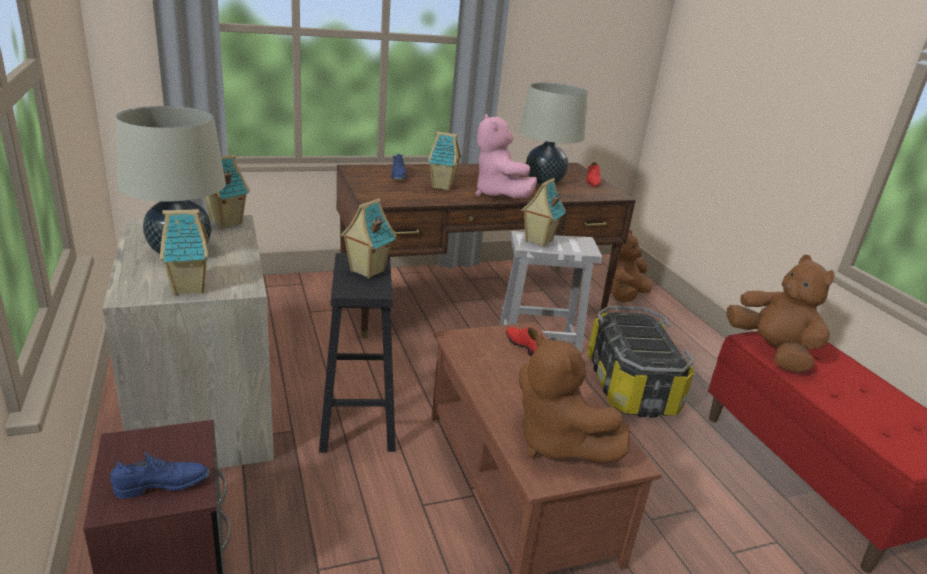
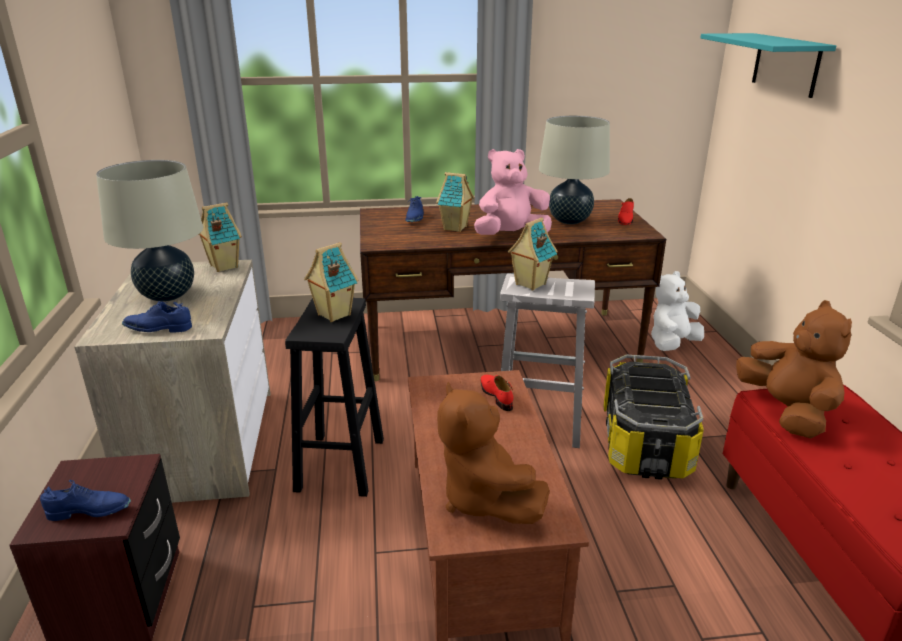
camera: 15 degrees right, 0 degrees up
toy house [160,209,209,295] -> blue shoe [122,301,192,332]
pink plush toy [476,114,537,198] -> pink plush toy turned 75 degrees clockwise [474,149,552,235]
brown plush toy [610,230,652,303] -> white plush toy [651,271,704,351]
none -> turquoise shelf [700,33,836,98]

